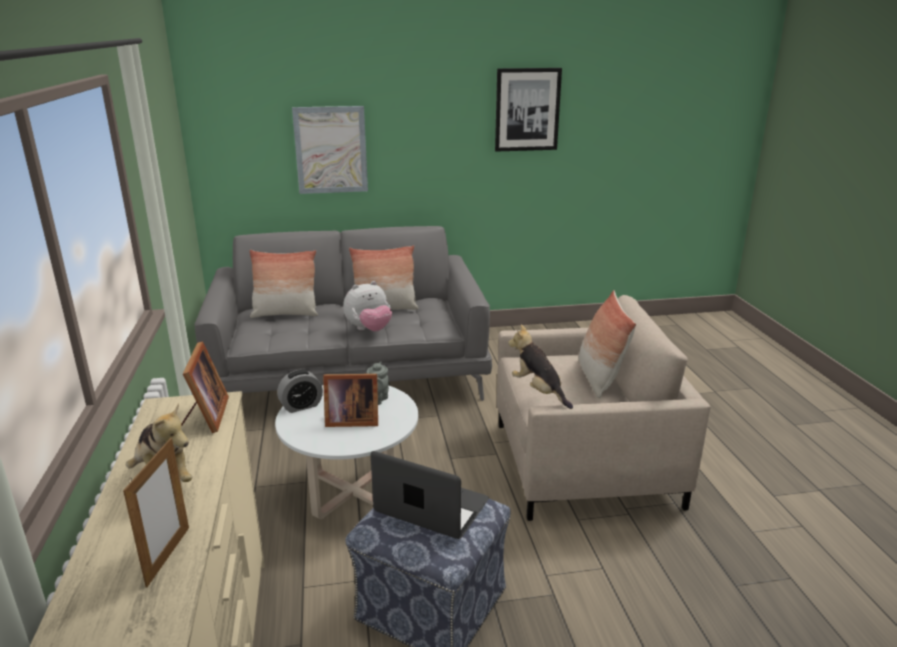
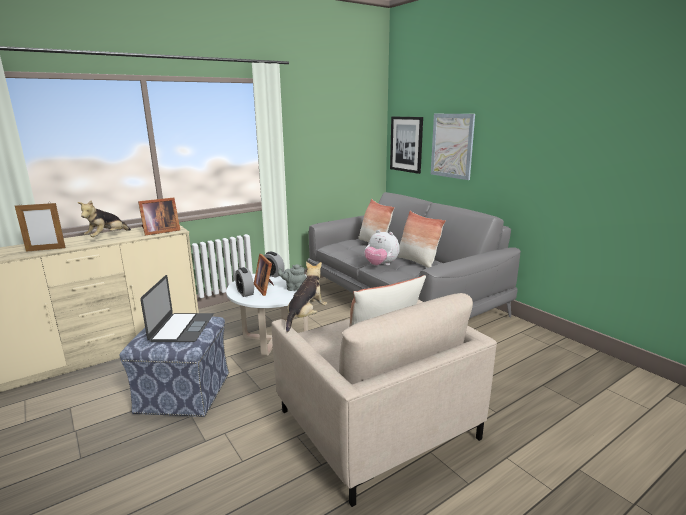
camera: 65 degrees right, 5 degrees down
picture [495,68,562,152] -> picture moved to [390,117,423,174]
none -> alarm clock [235,267,254,297]

